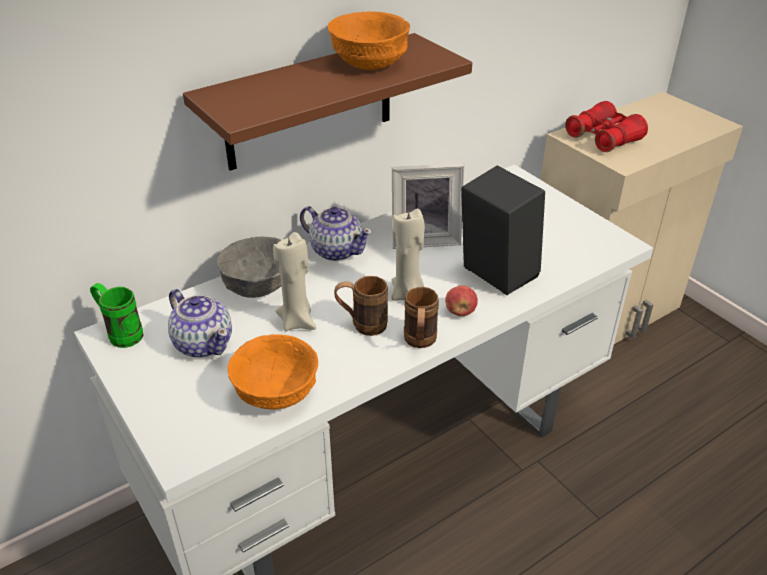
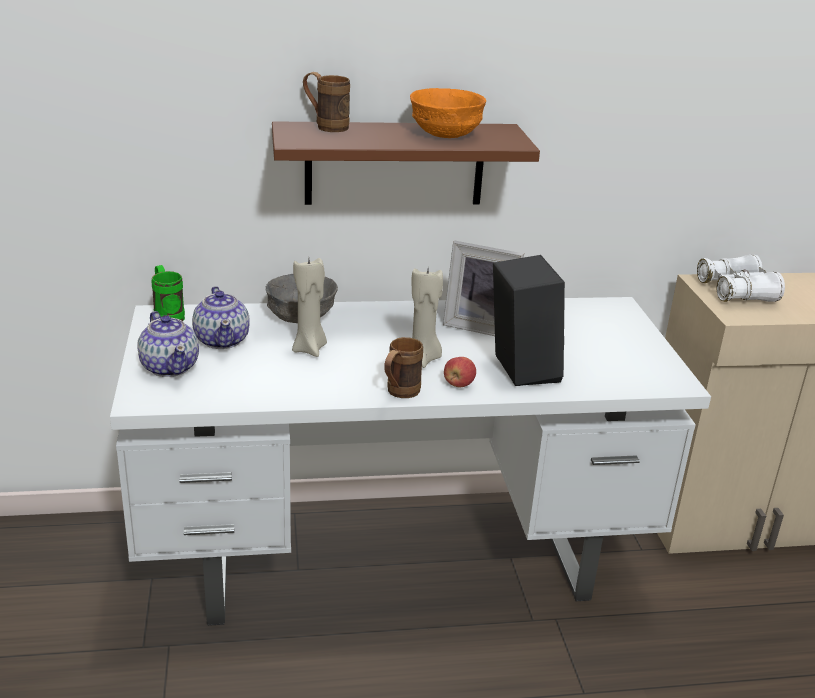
camera: 25 degrees right, 10 degrees down
orange bowl [228,334,318,410] -> none
teapot [300,206,373,261] -> teapot moved to [137,311,199,377]
brown mug [334,276,388,336] -> brown mug moved to [303,72,350,132]
red binoculars [565,101,648,152] -> white binoculars [697,255,785,302]

